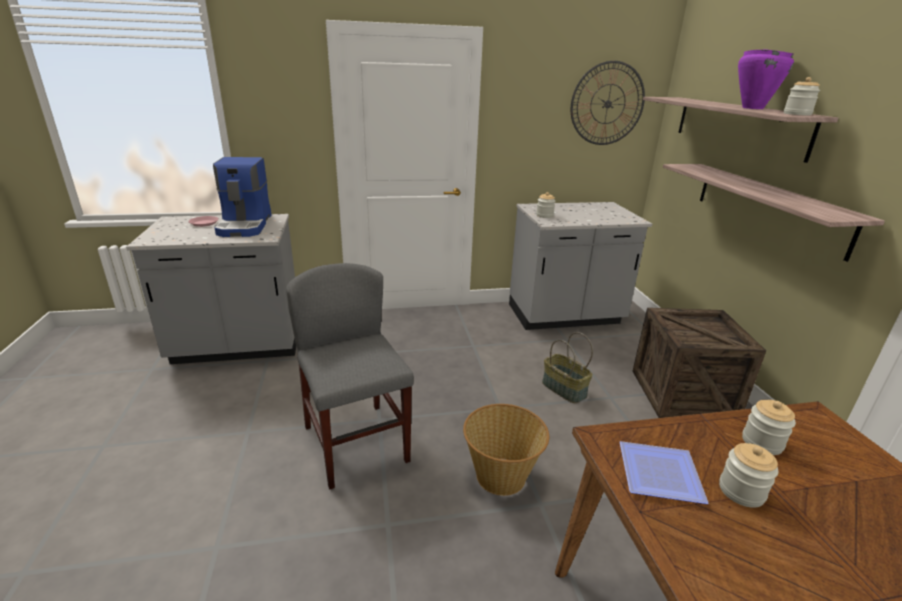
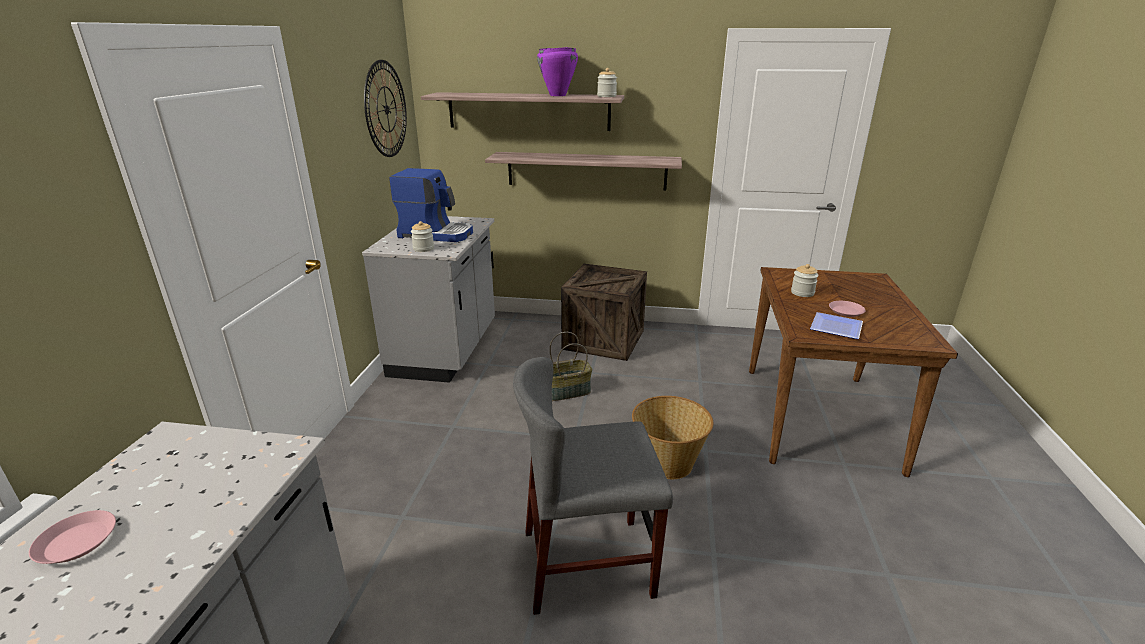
camera: 70 degrees left, 0 degrees up
coffee machine [213,157,272,237] -> coffee machine moved to [389,168,473,242]
jar [719,443,778,508] -> pink plate [829,301,866,317]

